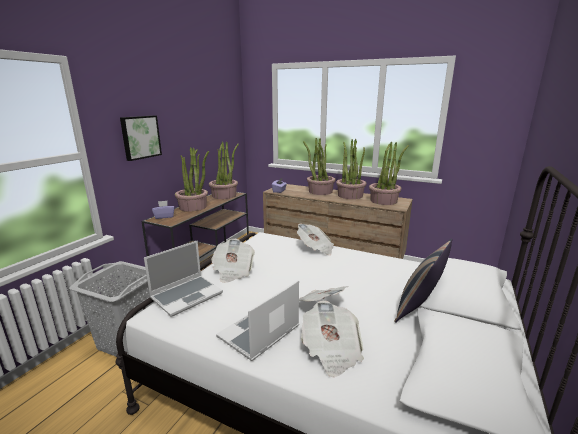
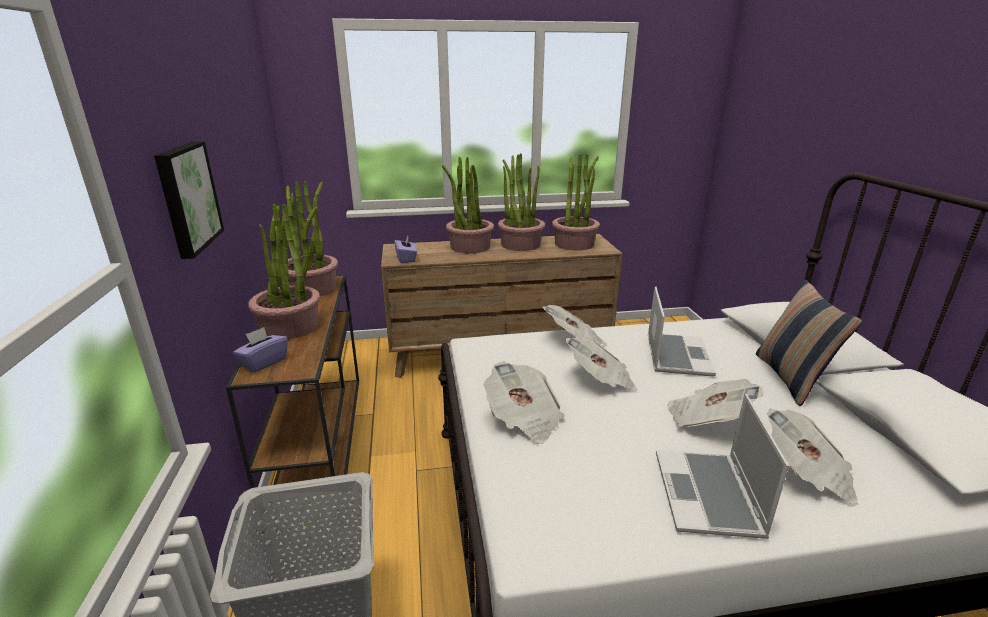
camera: 35 degrees left, 5 degrees up
laptop [144,241,223,317] -> laptop moved to [648,286,716,376]
none -> newspaper [566,336,637,391]

